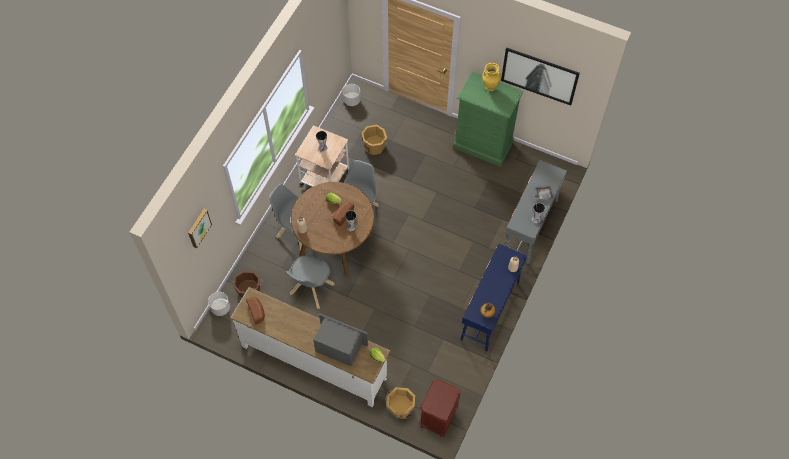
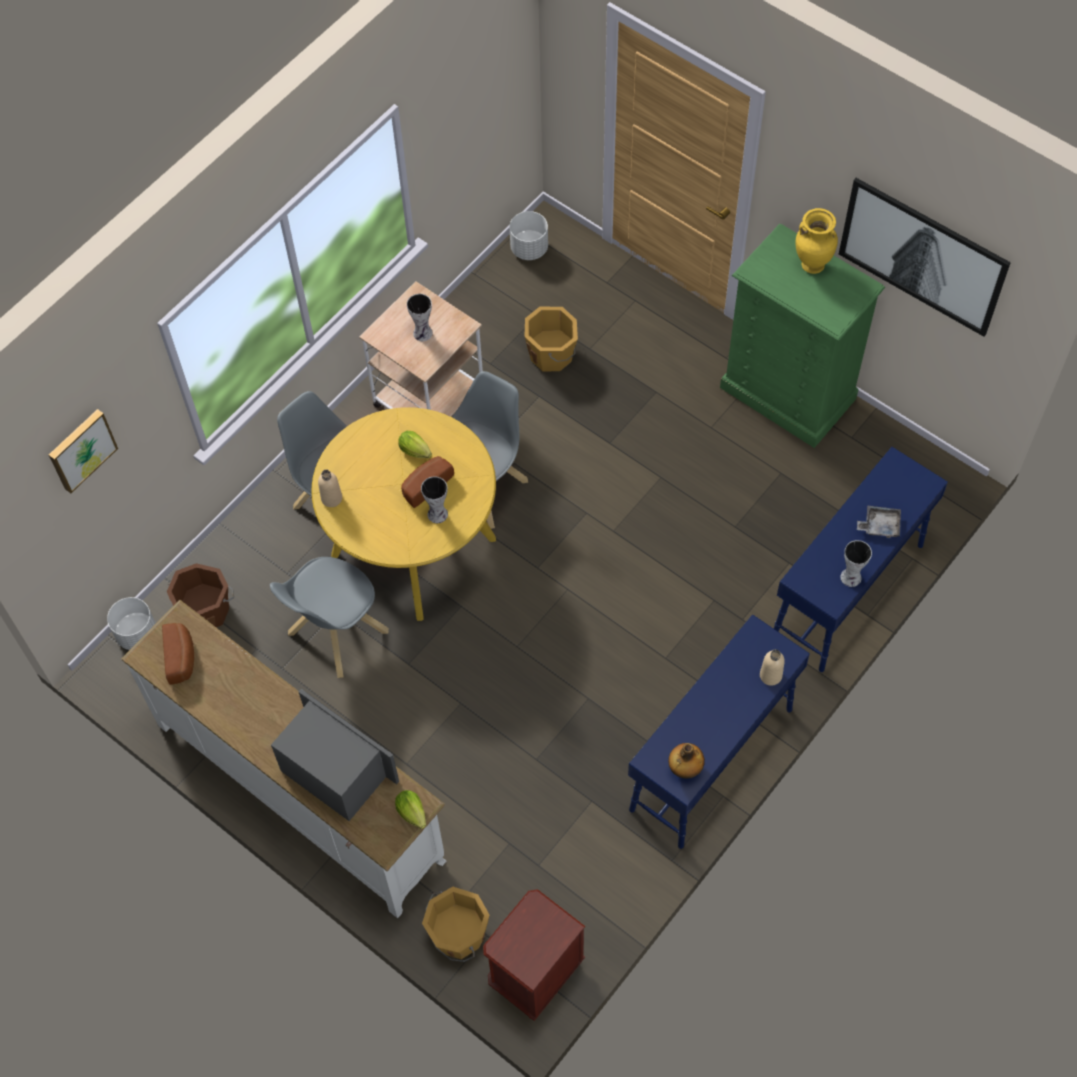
camera: 15 degrees right, 0 degrees up
brown dining table [291,182,374,277] -> yellow dining table [311,407,496,621]
grey console table [504,160,567,264] -> blue console table [773,447,948,672]

